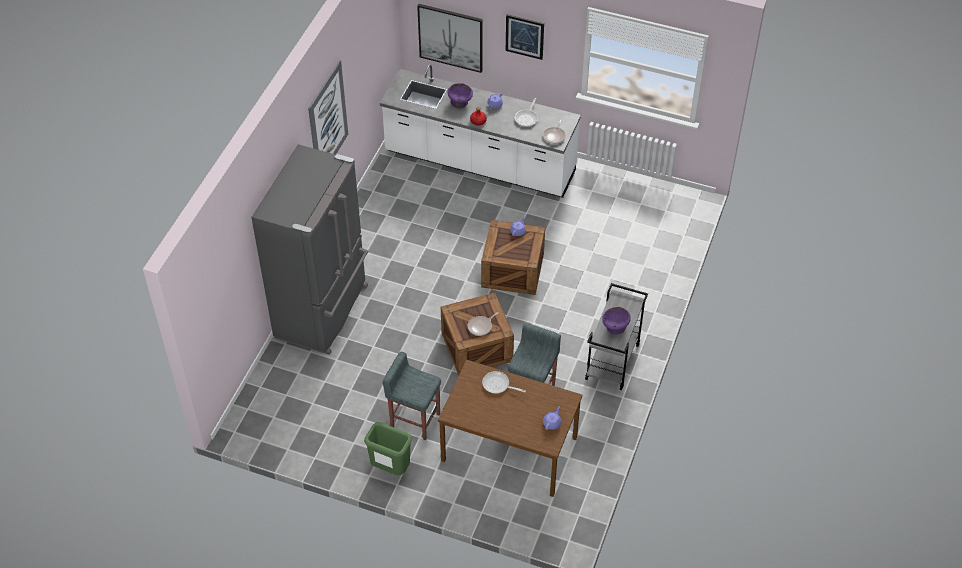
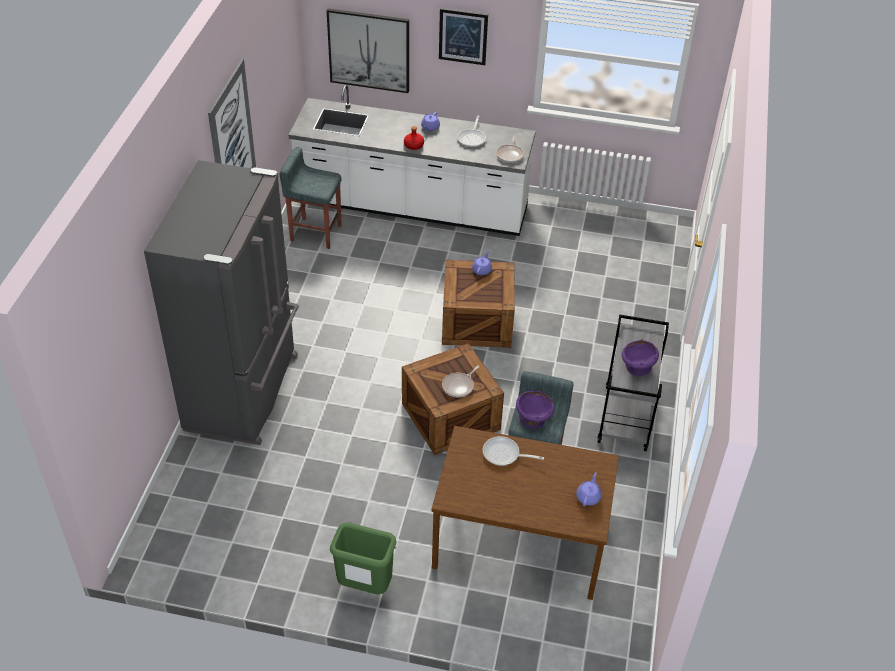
camera: 10 degrees left, 5 degrees down
grey stool [383,352,441,440] -> grey stool moved to [280,147,342,249]
purple bowl [448,83,473,109] -> purple bowl moved to [516,391,555,429]

